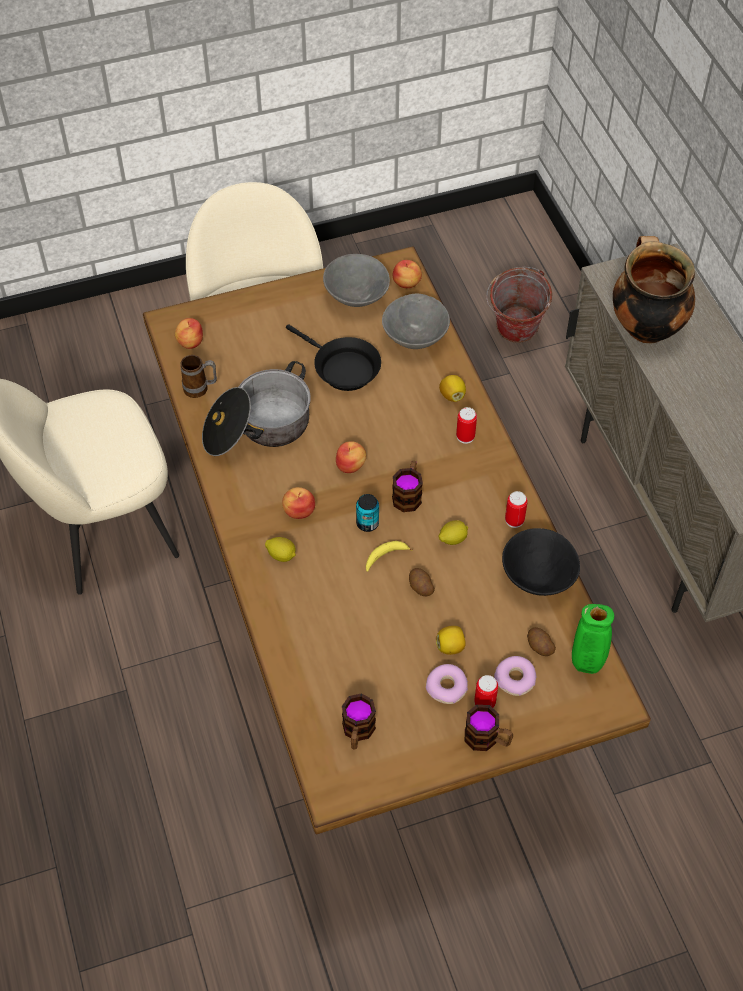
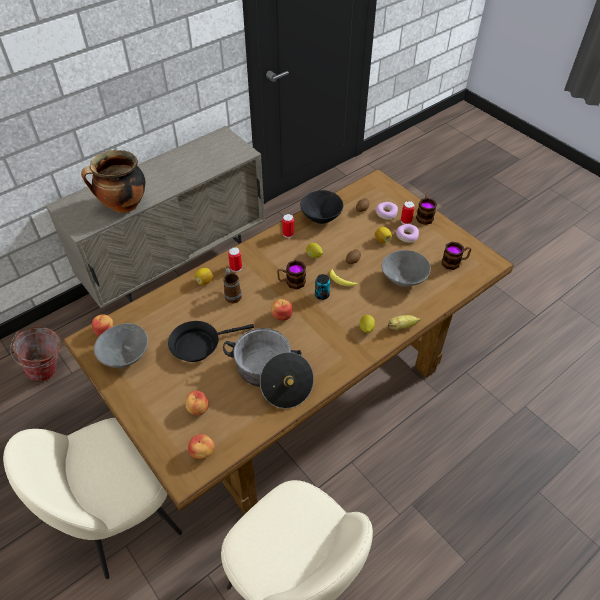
camera: 110 degrees left, 5 degrees down
mug [180,355,217,398] -> mug moved to [223,268,242,303]
apple [282,487,315,519] -> apple moved to [186,391,209,415]
black frying pan [286,324,381,391] -> black frying pan turned 135 degrees counterclockwise [168,321,254,362]
grey bowl [382,293,450,349] -> grey bowl moved to [382,250,431,287]
green vase [572,604,614,674] -> none
none -> banana [388,315,421,330]

